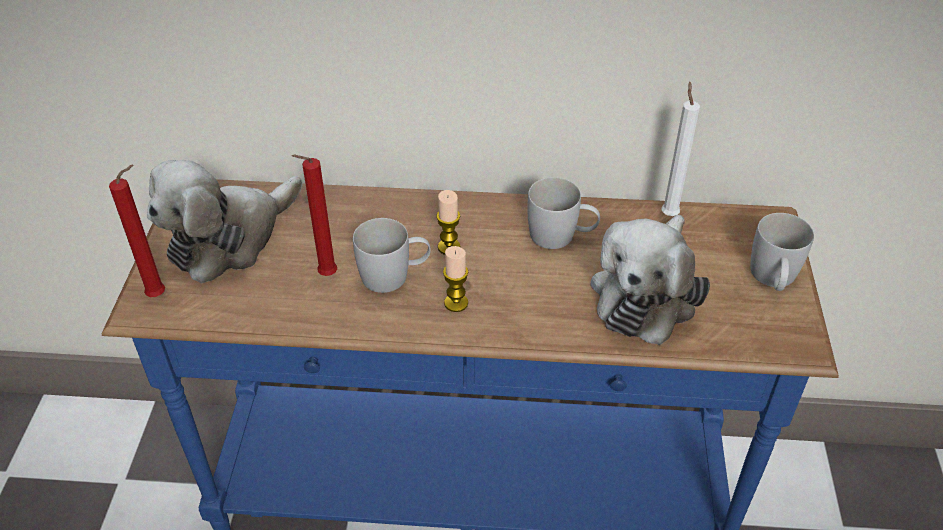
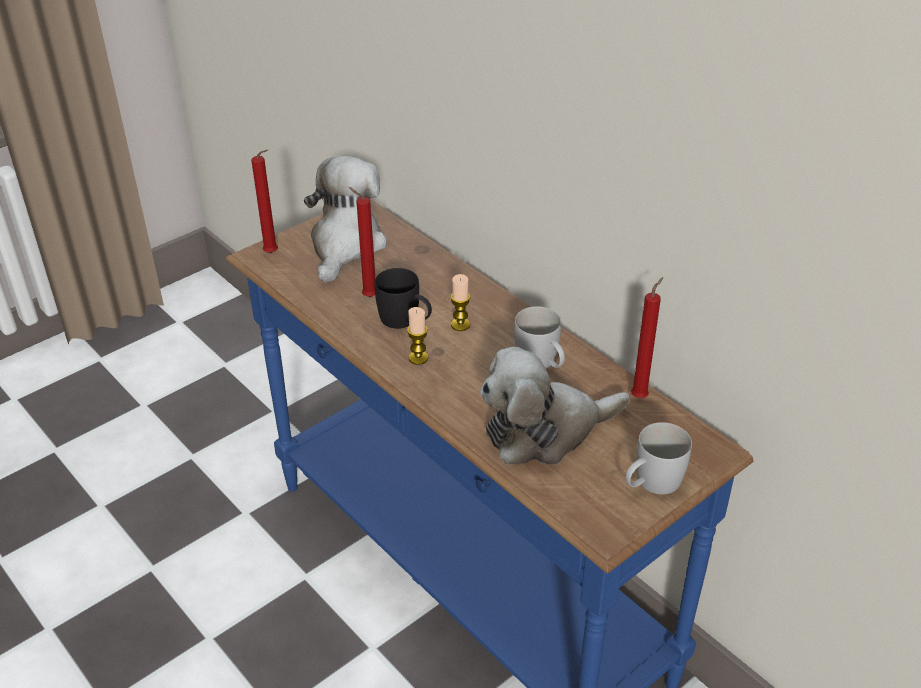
camera: 45 degrees right, 5 degrees down
plush toy [147,160,302,284] -> plush toy turned 105 degrees clockwise [304,156,387,283]
white mug [353,218,431,293] -> black mug [375,268,432,329]
white candle [661,82,700,216] -> red candle [631,277,663,398]

